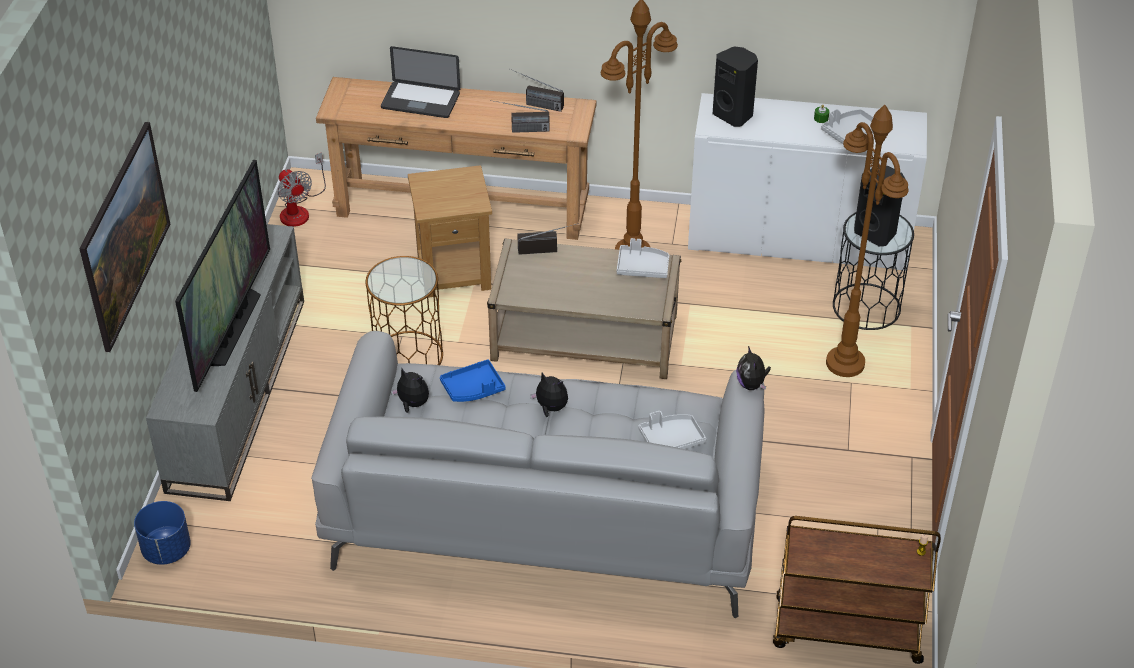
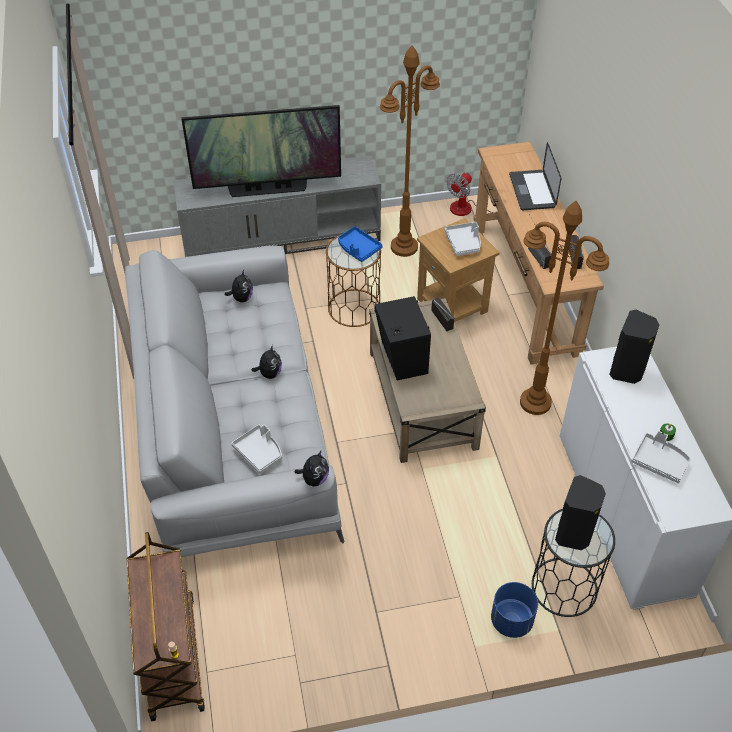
camera: 70 degrees right, 5 degrees up
picture [79,122,170,352] -> none
blue planter [134,501,191,565] -> blue planter moved to [491,582,538,638]
blue tray [440,360,506,402] -> blue tray moved to [338,226,383,262]
grey tray [617,238,669,278] -> grey tray moved to [445,222,481,256]
plush toy [736,346,771,390] -> plush toy turned 150 degrees clockwise [295,451,329,486]
brown floor lamp [826,105,909,377] -> brown floor lamp moved to [380,45,440,257]
none -> black speaker [375,296,431,381]

